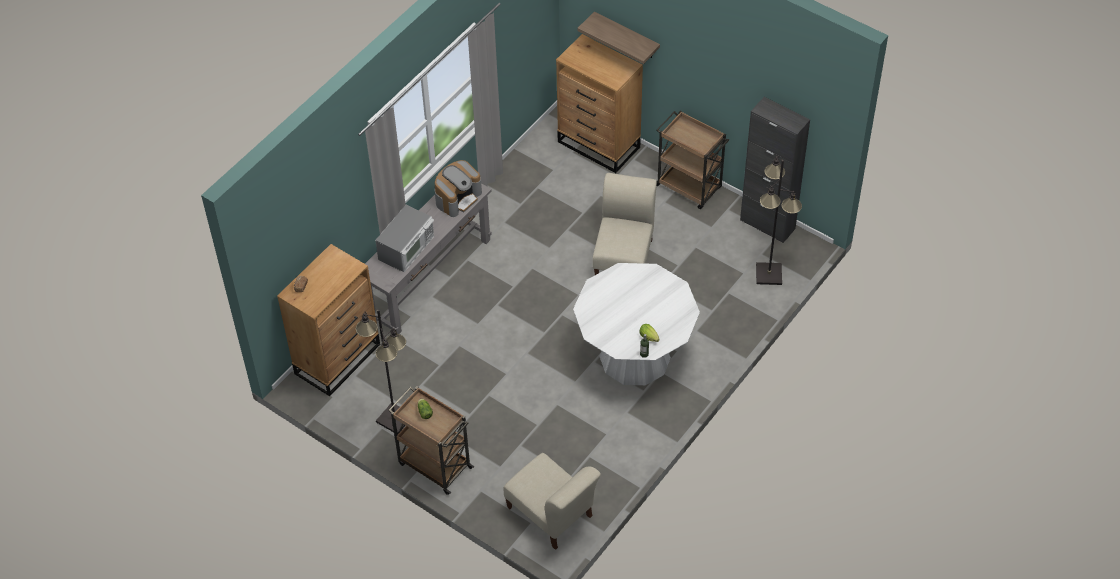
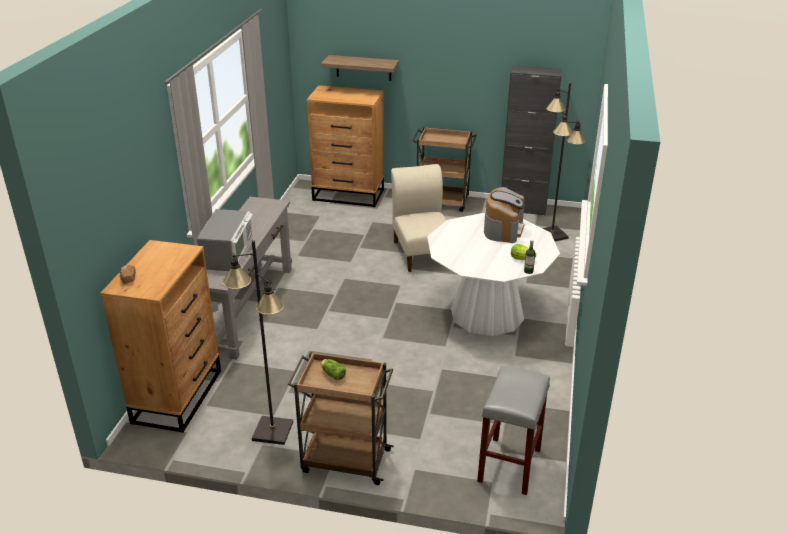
camera: 25 degrees left, 20 degrees down
coffee machine [435,160,482,217] -> coffee machine moved to [484,187,525,243]
beige chair [503,453,601,550] -> grey stool [477,365,550,495]

